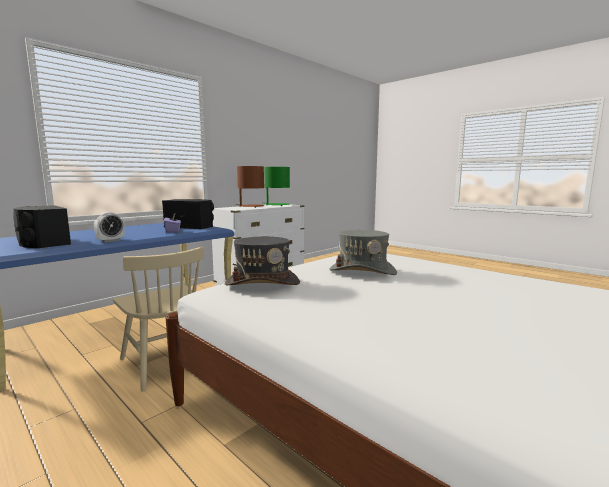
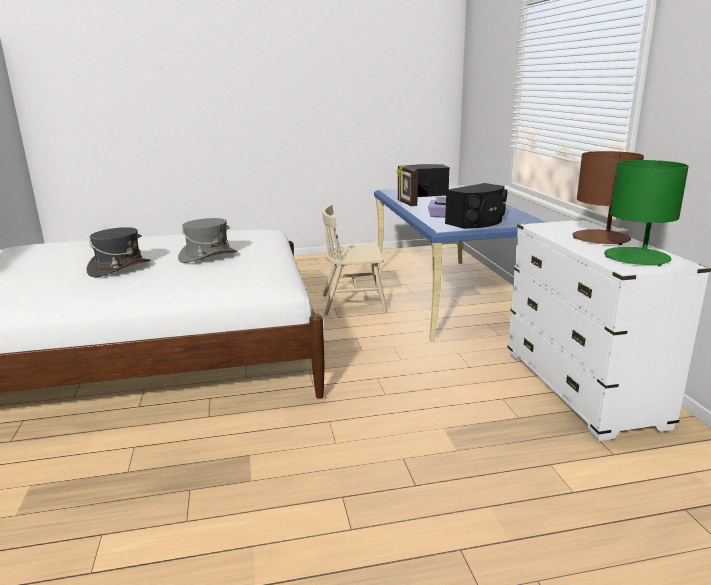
camera: 125 degrees right, 10 degrees up
alarm clock [94,212,125,243] -> picture frame [397,165,418,206]
grey hat [225,237,300,285] -> grey hat moved to [86,227,151,277]

